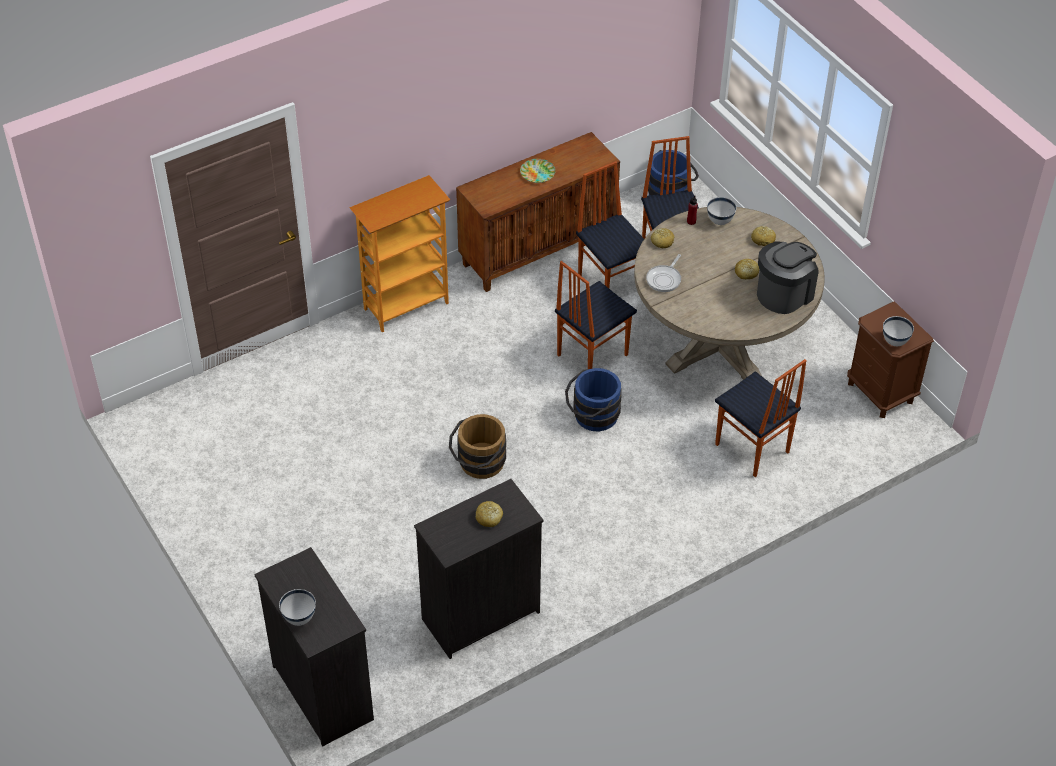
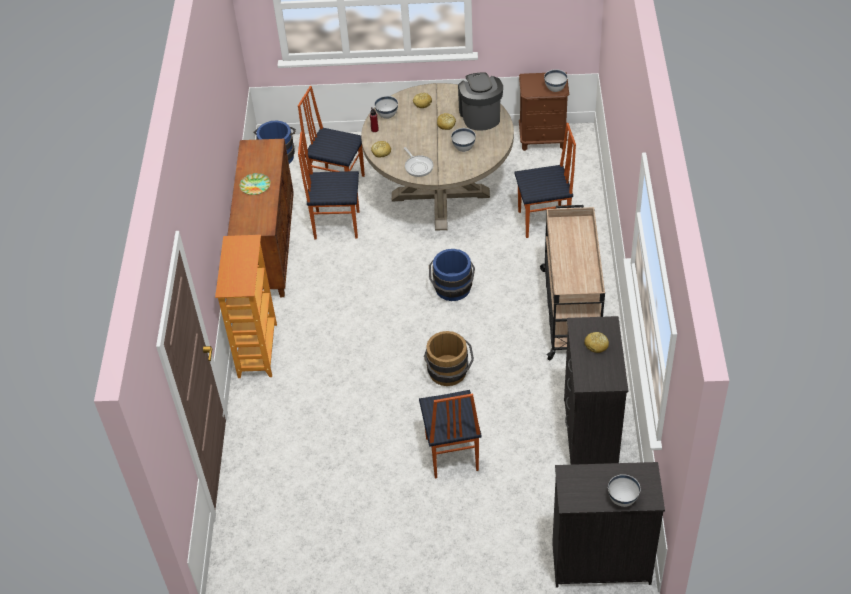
camera: 55 degrees left, 0 degrees up
chair [555,261,637,369] -> chair moved to [419,390,482,479]
none -> white bowl [451,128,476,152]
none -> beige cart [540,205,605,360]

